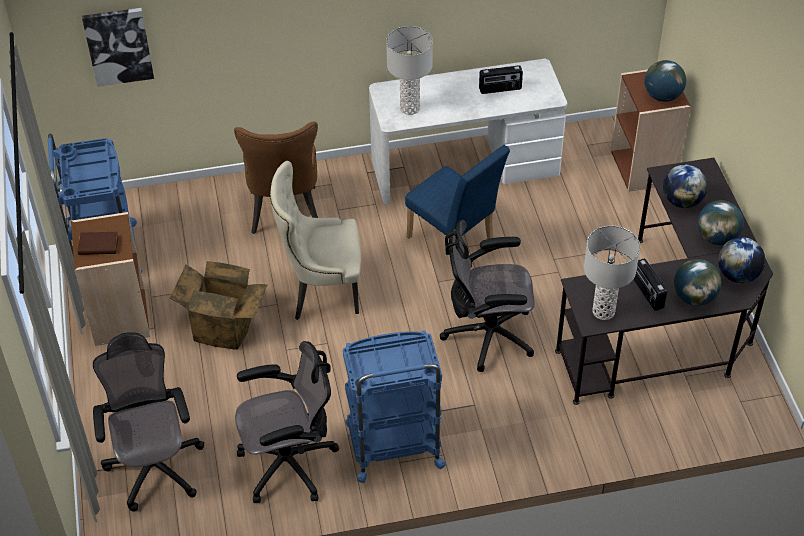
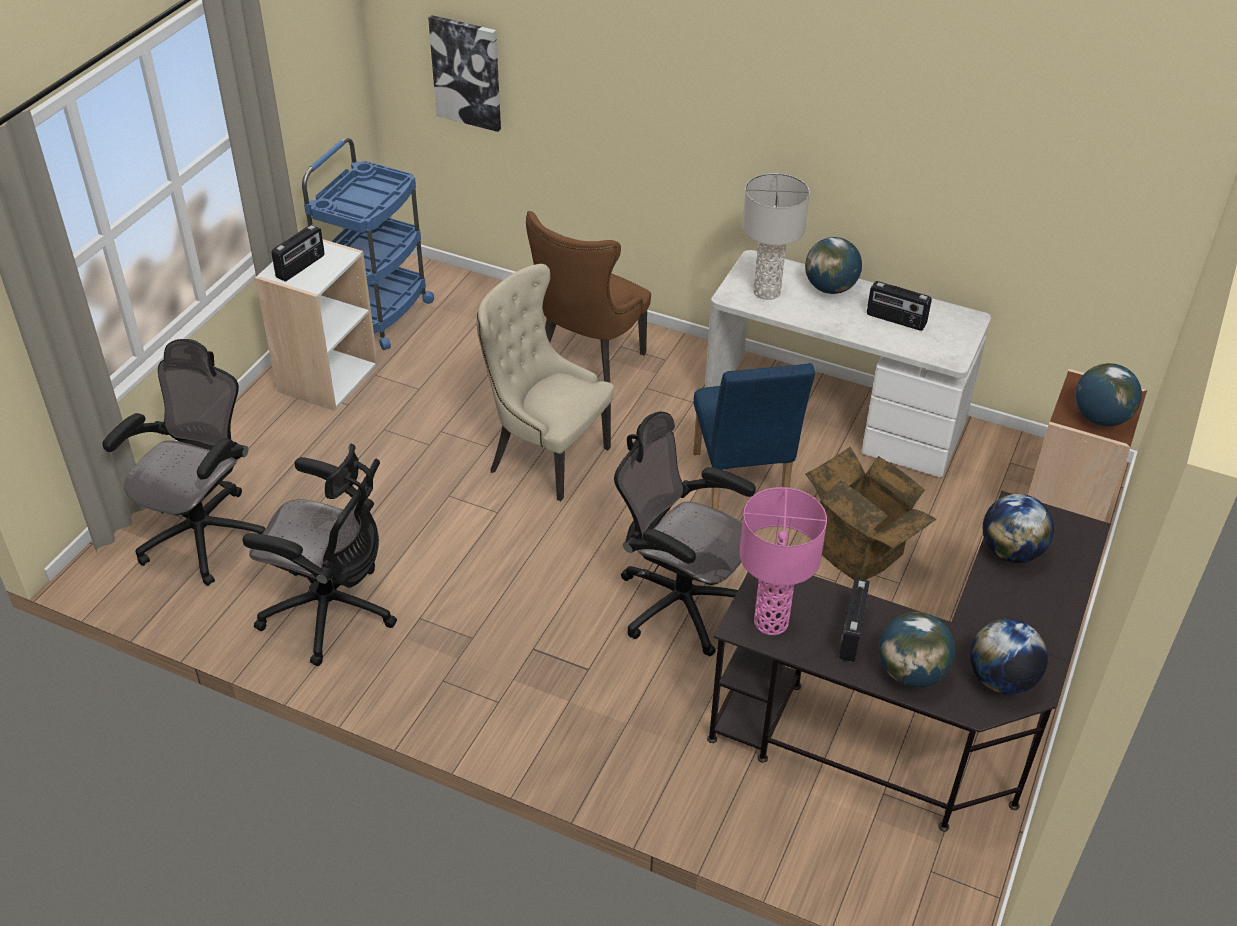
camera: 35 degrees right, 5 degrees down
brown bookcase [71,212,150,346] -> white bookcase [255,239,378,411]
brown book [78,232,119,255] -> radio [271,224,325,282]
cardboard box [170,261,267,350] -> cardboard box moved to [805,447,936,580]
blue cart [343,330,446,483] -> none
white table lamp [584,226,640,320] -> pink table lamp [740,487,827,635]
globe [698,200,744,245] -> globe moved to [805,237,862,294]

